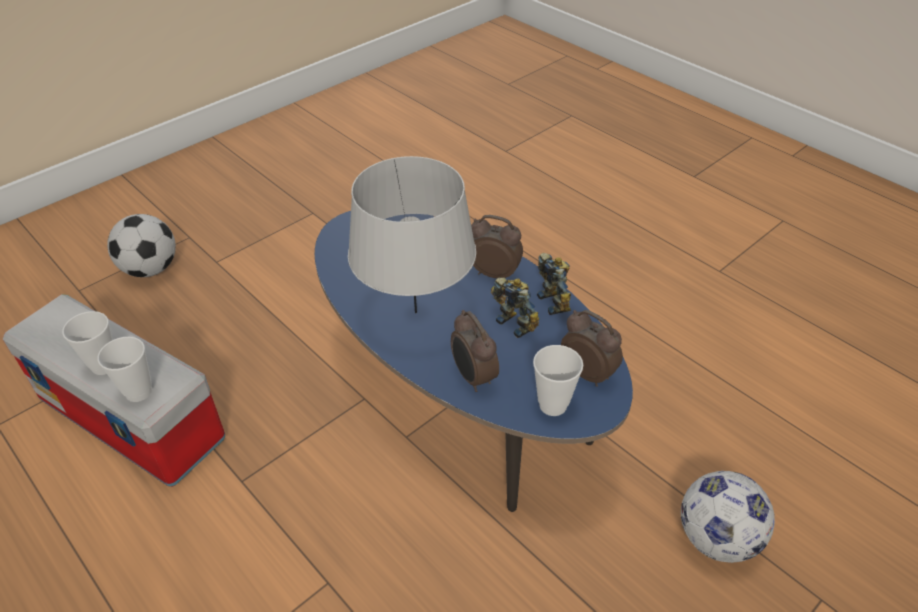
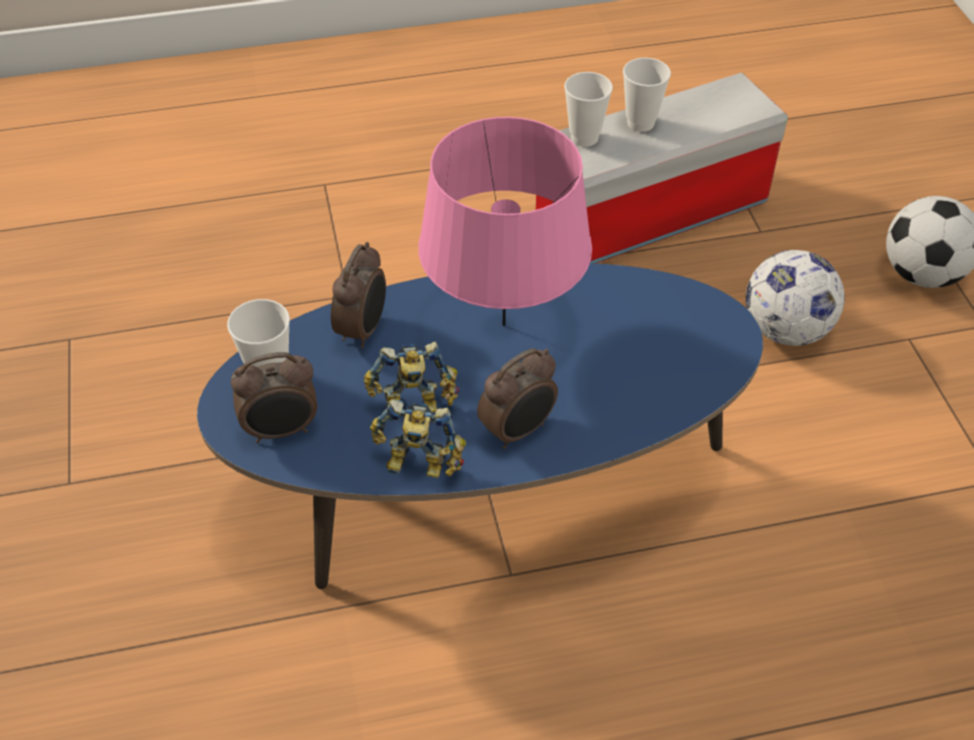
camera: 120 degrees right, 5 degrees up
grey table lamp [348,156,476,313] -> pink table lamp [418,117,592,326]
alarm clock [451,310,499,392] -> alarm clock turned 105 degrees clockwise [331,242,386,348]
football [681,471,775,563] -> football moved to [746,250,845,346]

